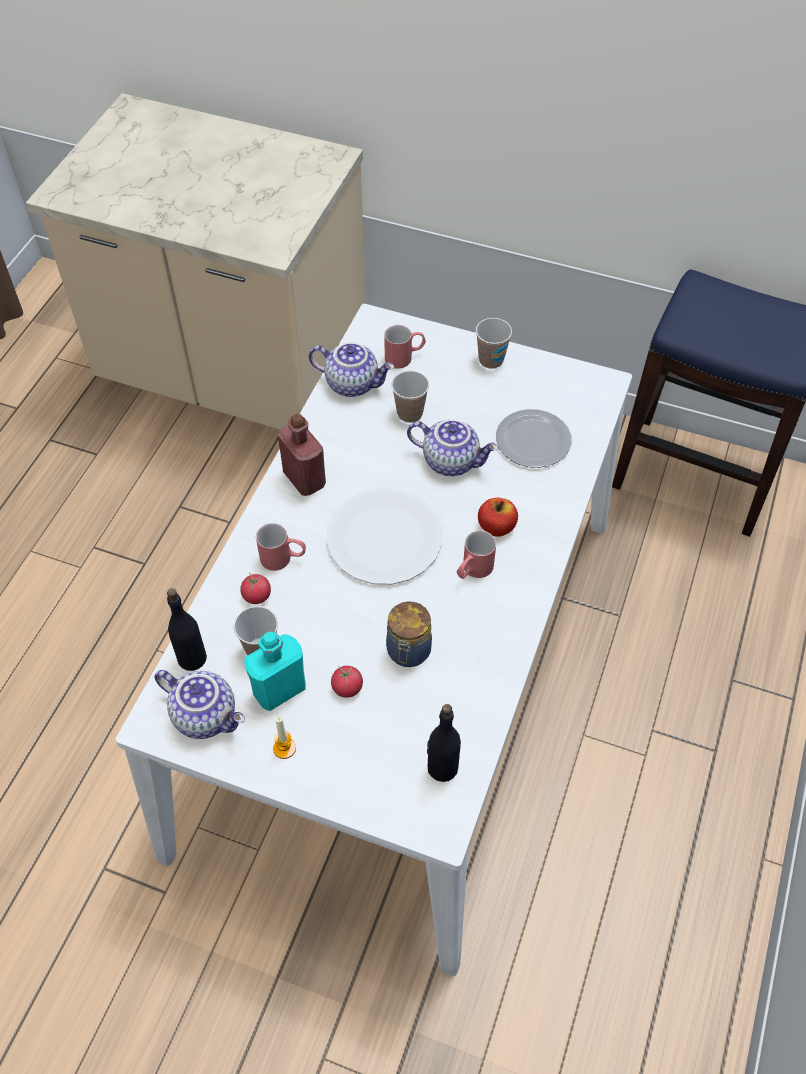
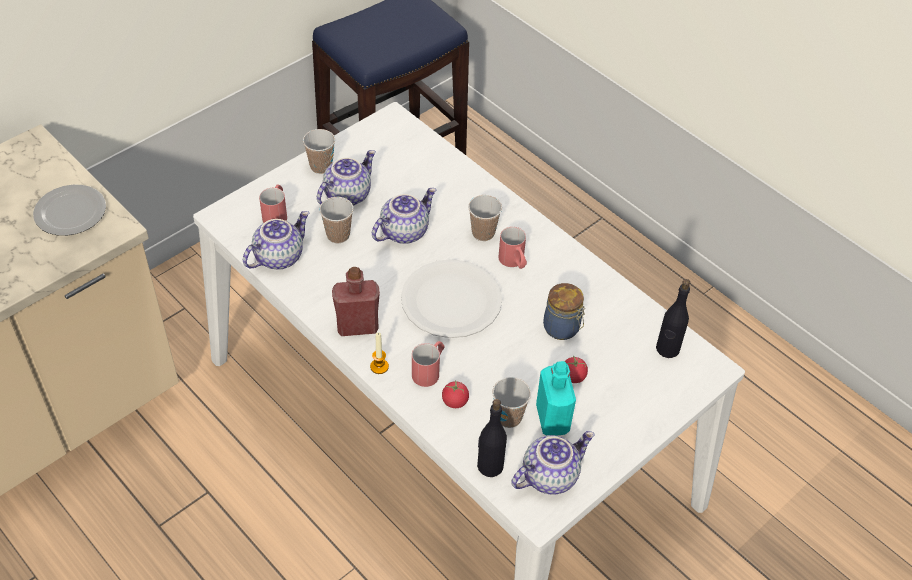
camera: 65 degrees left, 5 degrees down
candle [273,716,296,759] -> candle moved to [370,333,389,374]
apple [478,498,518,537] -> cup [468,195,502,241]
plate [496,409,572,468] -> plate moved to [33,185,106,236]
none -> teapot [317,150,376,206]

